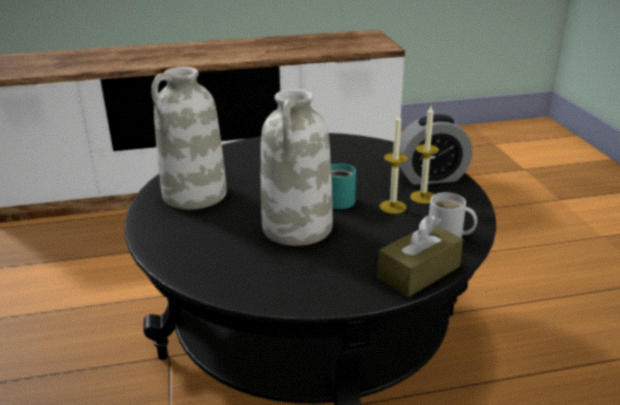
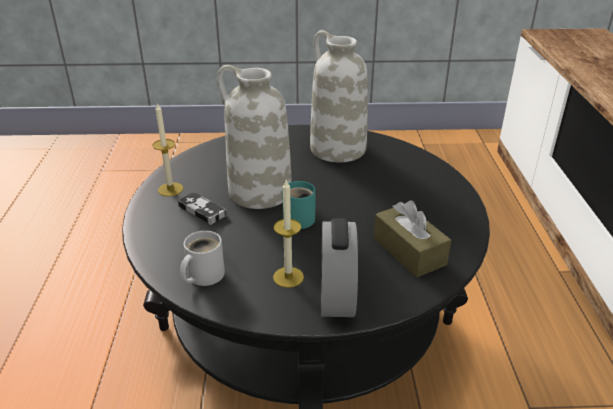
camera: 100 degrees right, 5 degrees up
brown tissue box [377,215,463,297] -> brown tissue box moved to [374,200,451,277]
candle [380,113,408,214] -> candle moved to [152,102,183,196]
none -> game controller [178,192,227,225]

